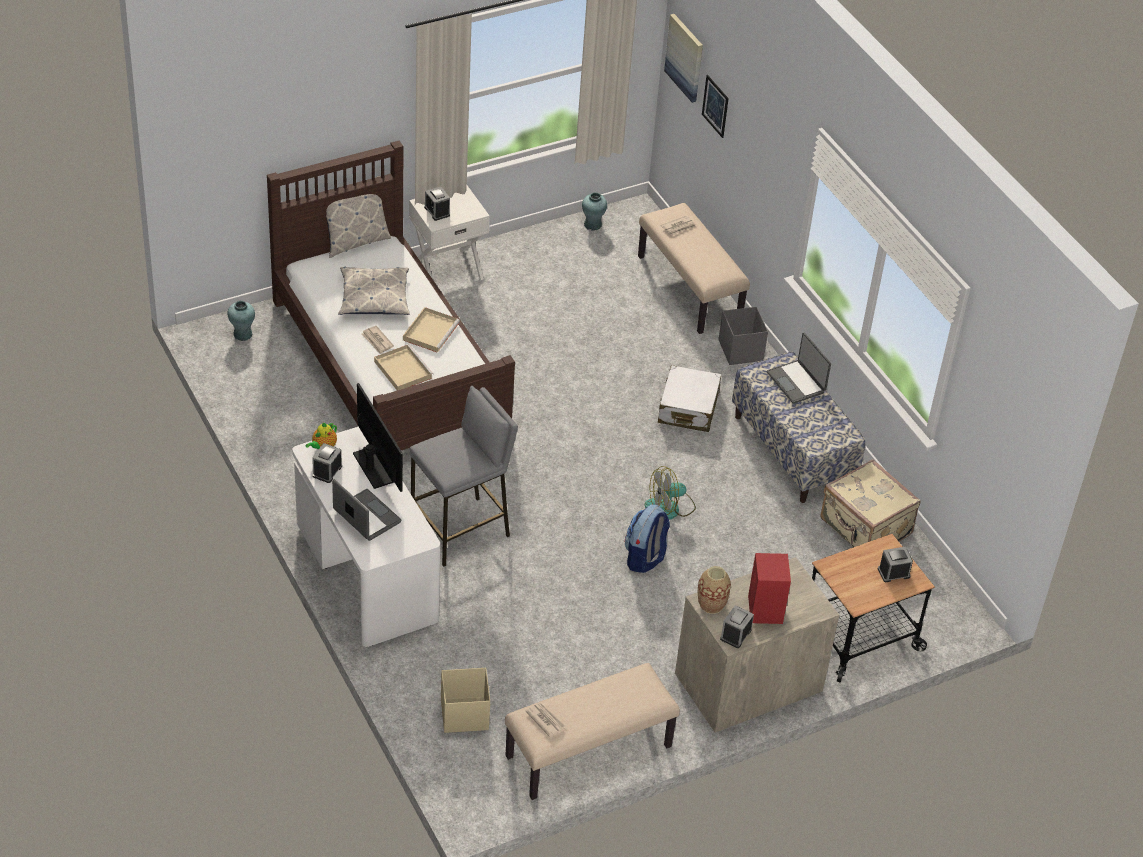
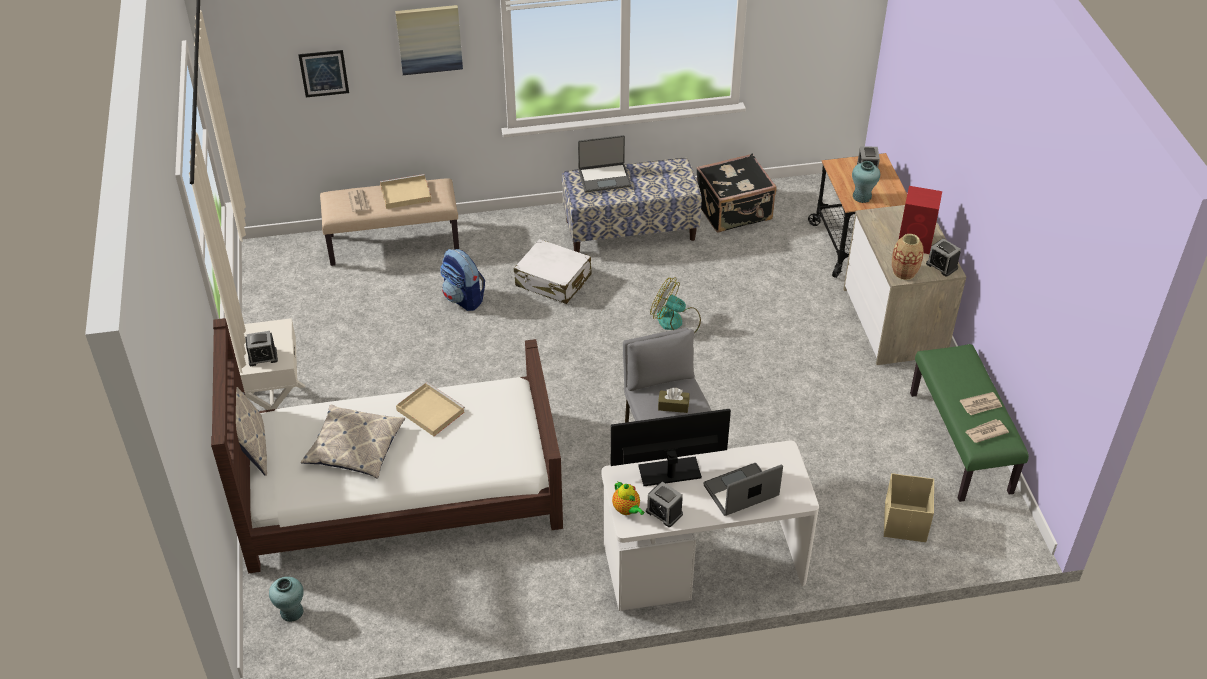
camera: 70 degrees left, 0 degrees up
newspaper [361,326,394,354] -> newspaper moved to [960,392,1002,415]
beige tray [374,344,433,390] -> beige tray moved to [380,174,431,209]
beige bench [505,663,680,800] -> green bench [910,344,1029,502]
turquoise vase [582,192,607,231] -> turquoise vase moved to [852,161,880,203]
backpack [625,504,670,573] -> backpack moved to [440,249,485,311]
fan [644,466,696,519] -> fan turned 120 degrees clockwise [650,277,701,334]
picture [664,14,703,103] -> picture moved to [395,5,463,75]
grey storage box [719,306,768,365] -> none
beige suitcase [820,459,920,547] -> black suitcase [697,154,777,233]
none -> brown tissue box [658,388,690,413]

